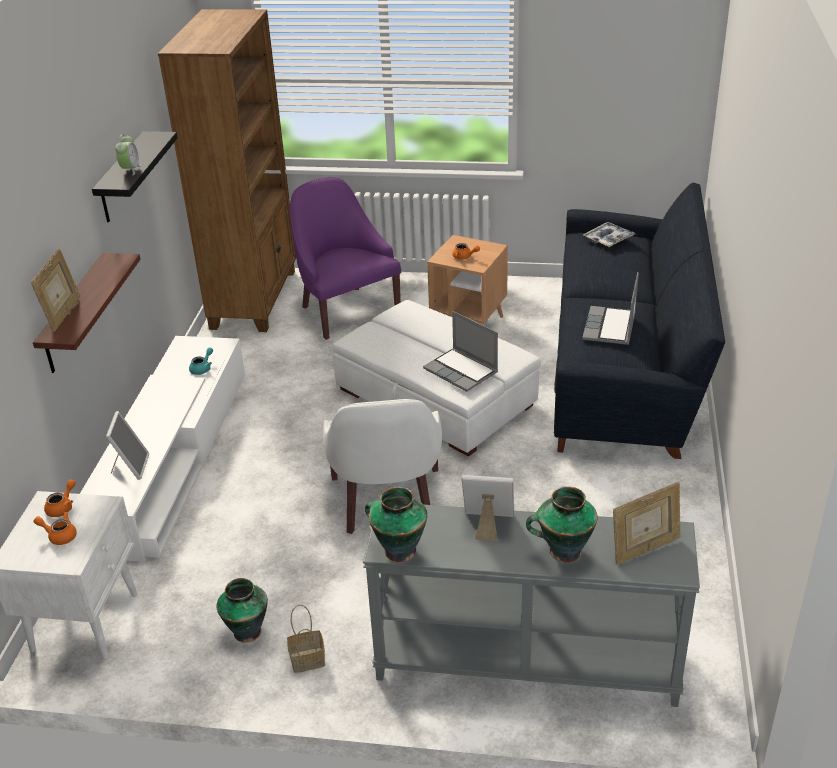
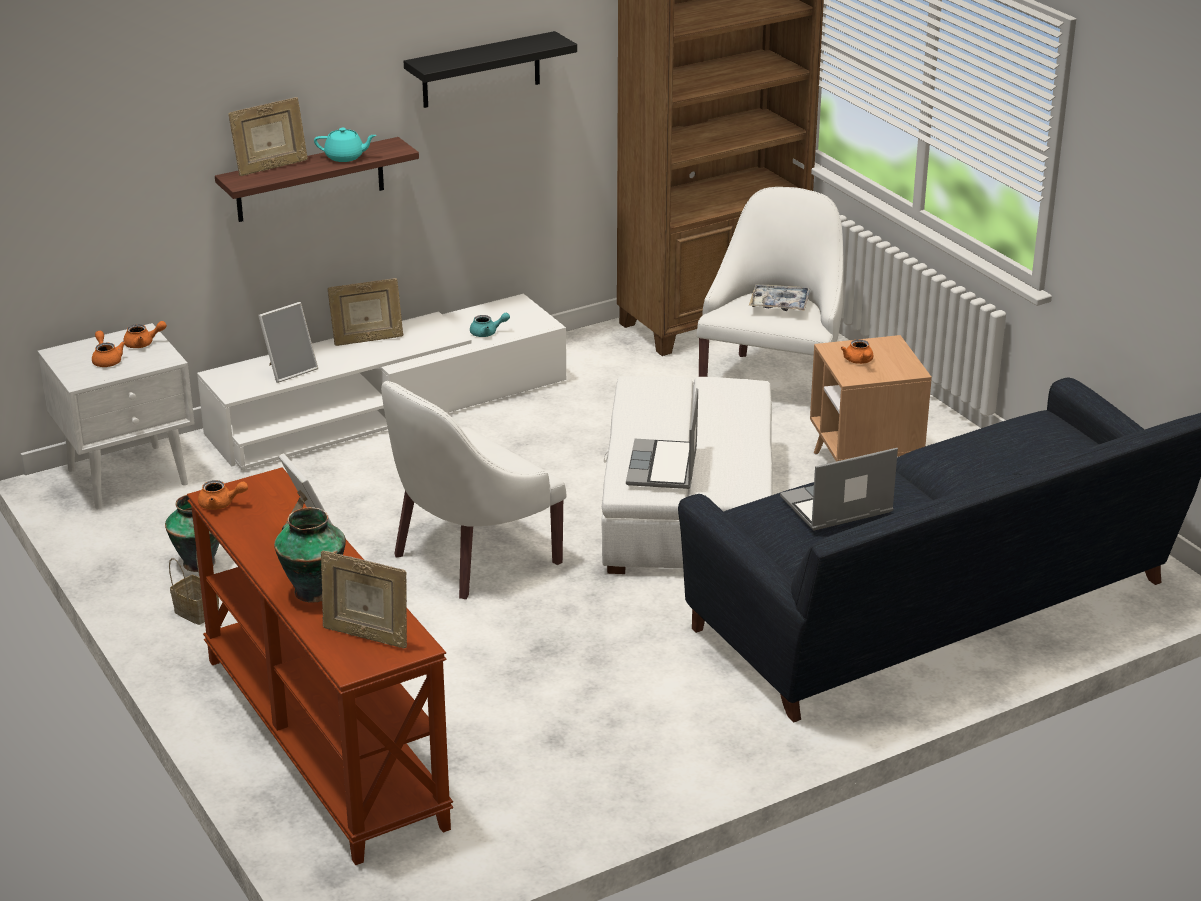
camera: 50 degrees right, 5 degrees down
alarm clock [115,134,141,175] -> none
purple armchair [290,177,401,340] -> white armchair [697,187,844,377]
grey console table [363,505,700,707] -> brown console table [187,468,453,865]
vase [365,487,427,562] -> orange teapot [198,480,248,510]
tray [582,222,635,247] -> tray moved to [749,284,811,311]
none -> turquoise teapot [314,128,376,162]
none -> picture frame [328,278,403,346]

